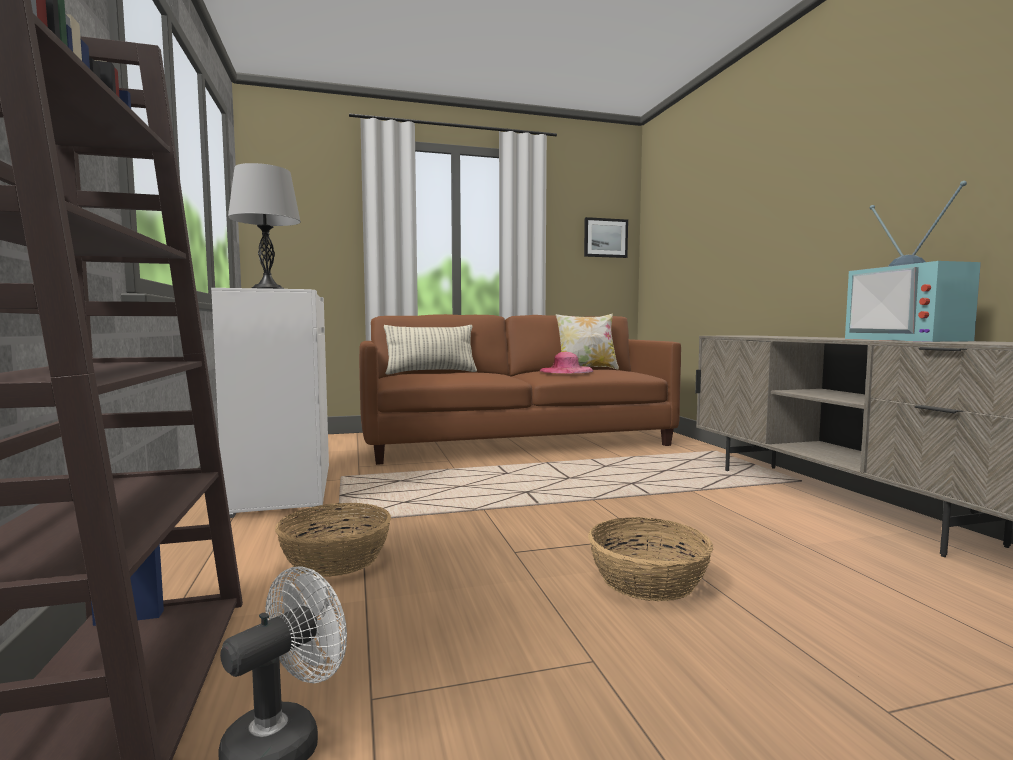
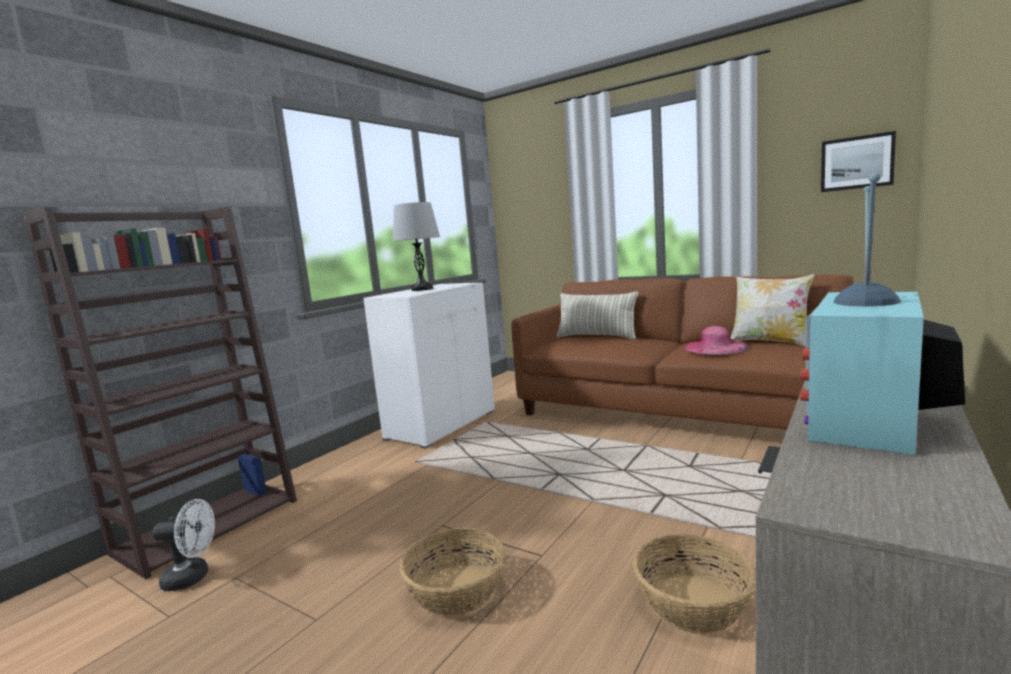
camera: 50 degrees right, 5 degrees up
basket [275,503,391,577] -> basket moved to [633,534,756,634]

